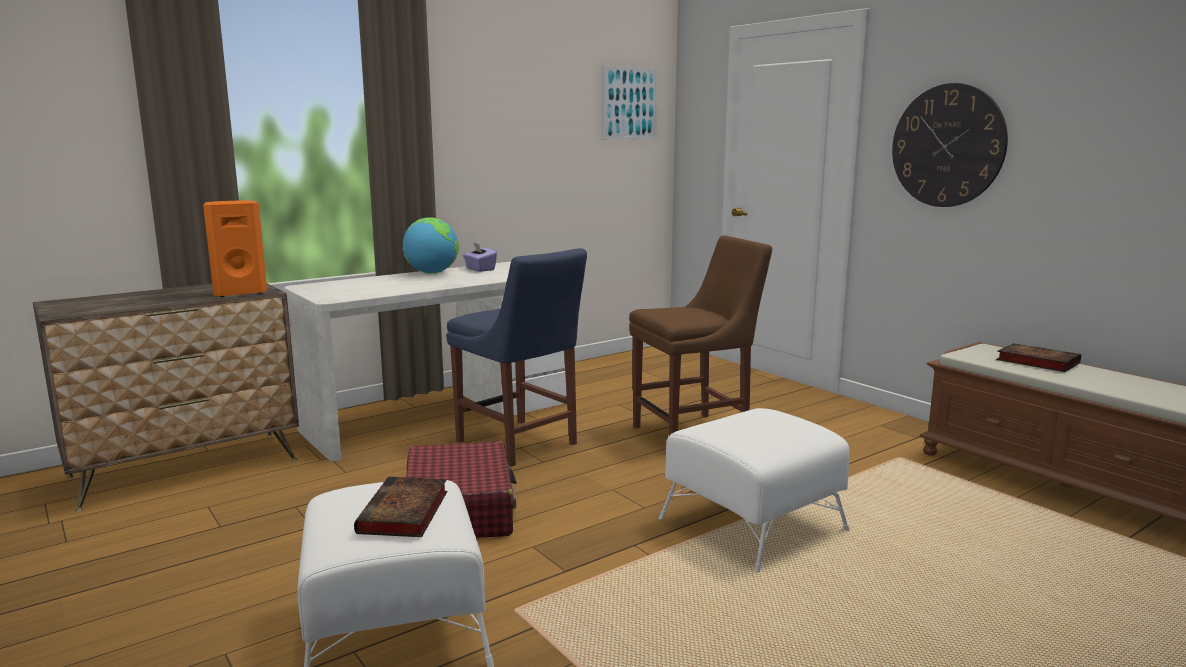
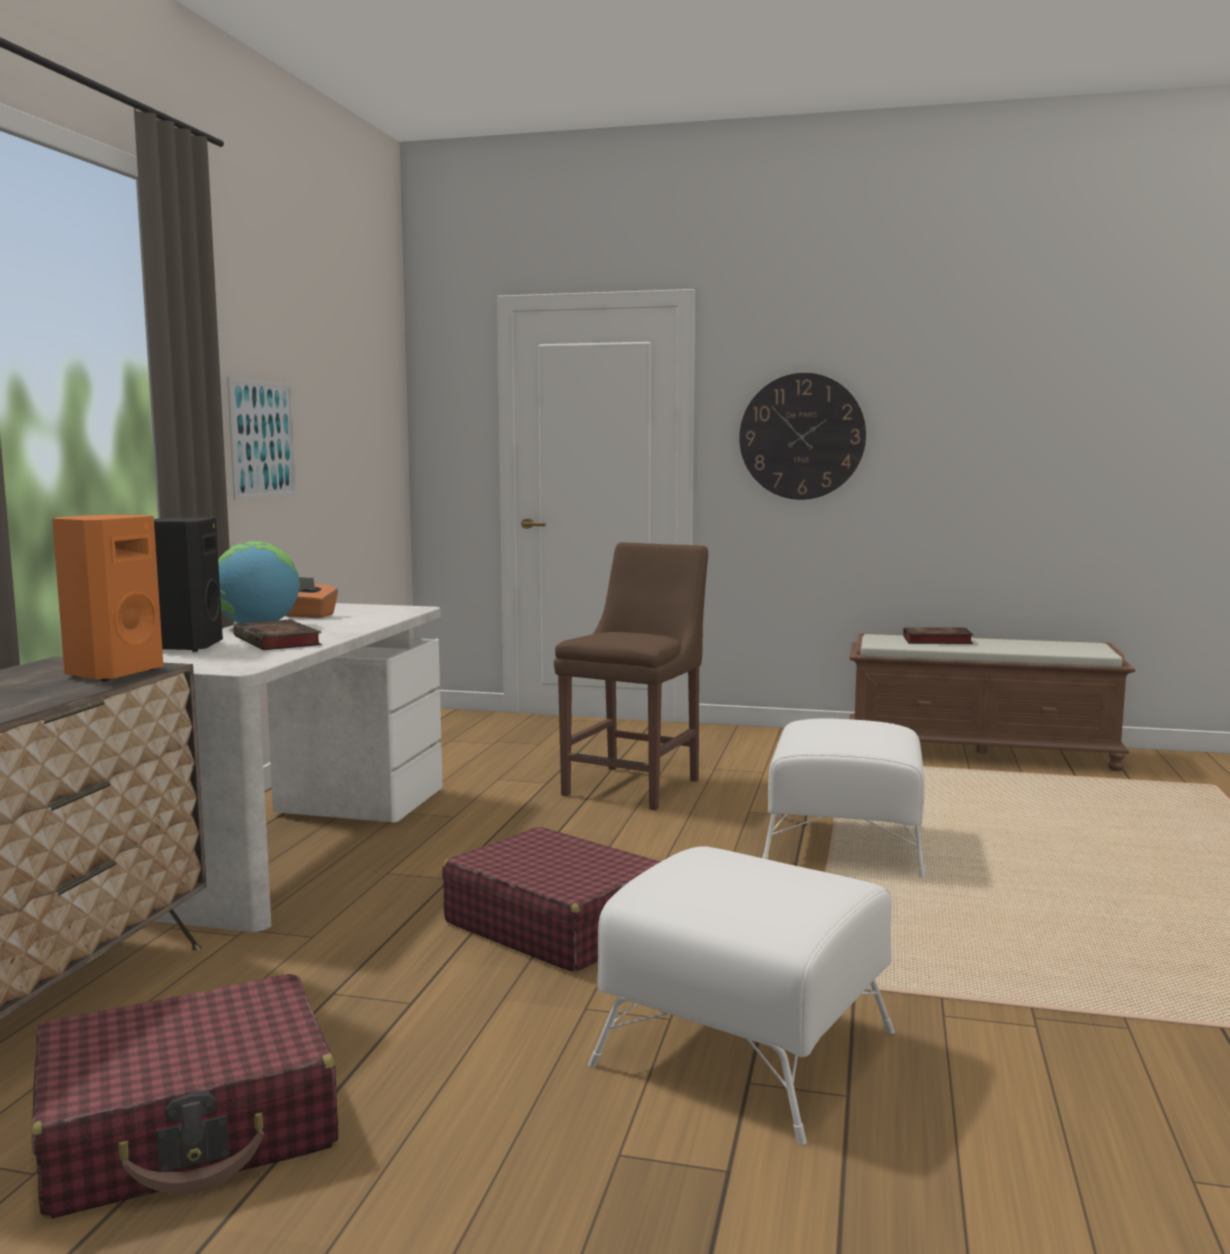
camera: 40 degrees left, 5 degrees down
book [354,477,447,537] -> book moved to [233,619,322,650]
blue chair [446,248,587,467] -> none
purple tissue box [463,242,497,272] -> orange tissue box [285,577,338,618]
picture [602,65,658,140] -> picture moved to [227,377,297,500]
none -> red suitcase [32,974,338,1219]
none -> black speaker [154,517,223,652]

